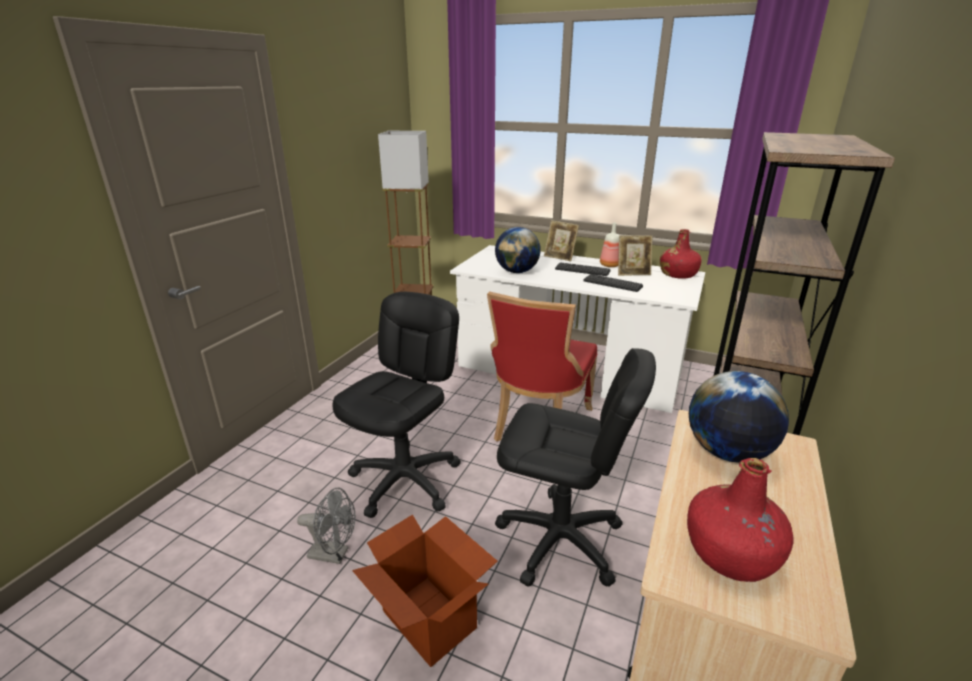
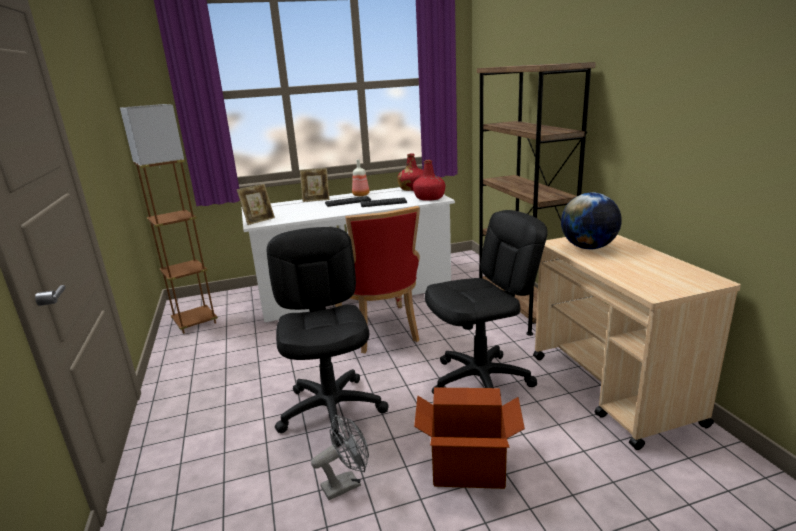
camera: 40 degrees left, 5 degrees down
globe [495,227,541,273] -> none
picture frame [618,235,653,276] -> picture frame moved to [237,184,275,225]
red bottle [687,458,793,582] -> red bottle moved to [413,160,445,201]

